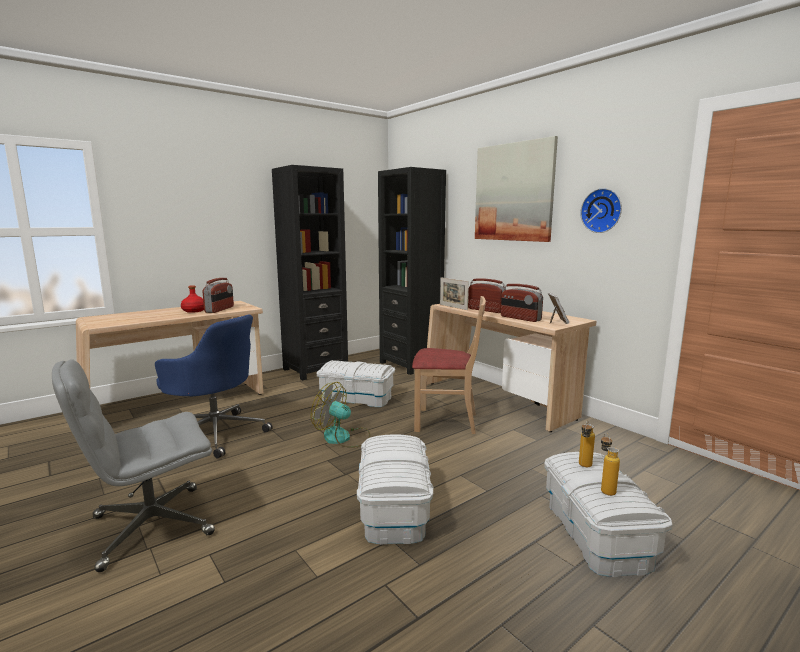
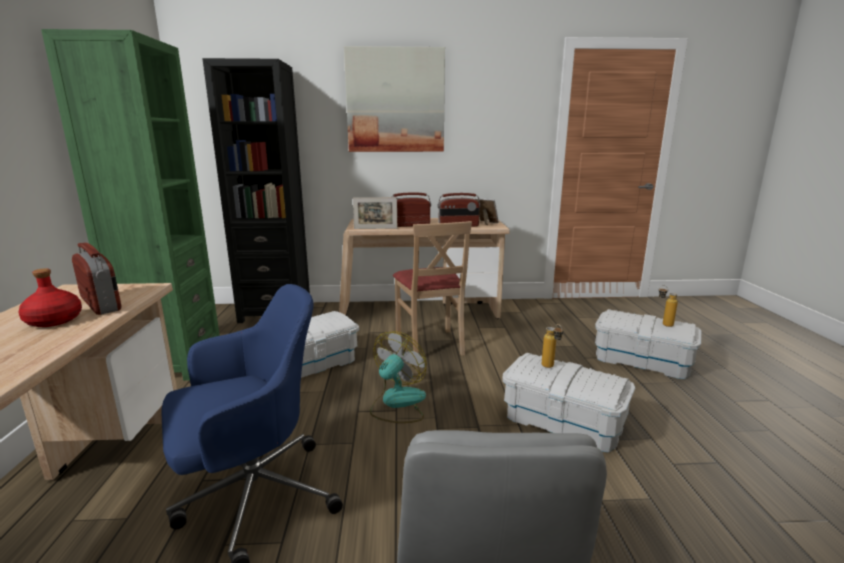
camera: 55 degrees left, 5 degrees up
black bookcase [272,165,348,380] -> green bookcase [41,29,220,381]
fan [311,382,370,447] -> fan turned 150 degrees clockwise [370,331,427,423]
beige chair [412,296,486,434] -> beige chair turned 120 degrees clockwise [393,221,472,356]
bottle [579,422,595,467] -> bottle moved to [542,324,563,368]
wall clock [580,188,622,233] -> none

